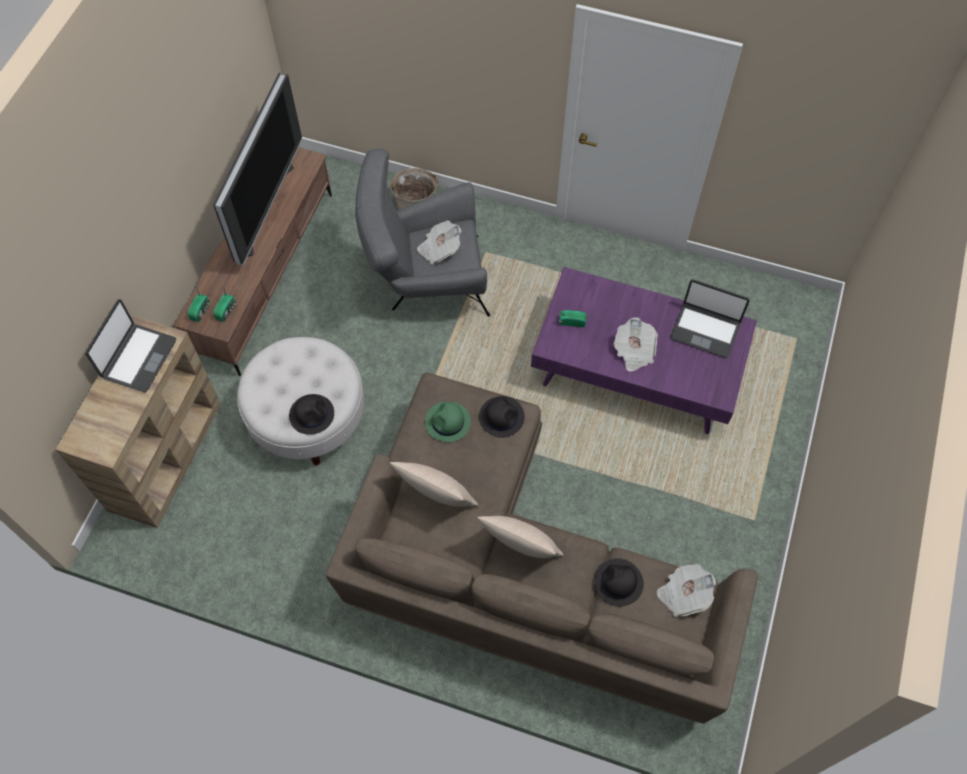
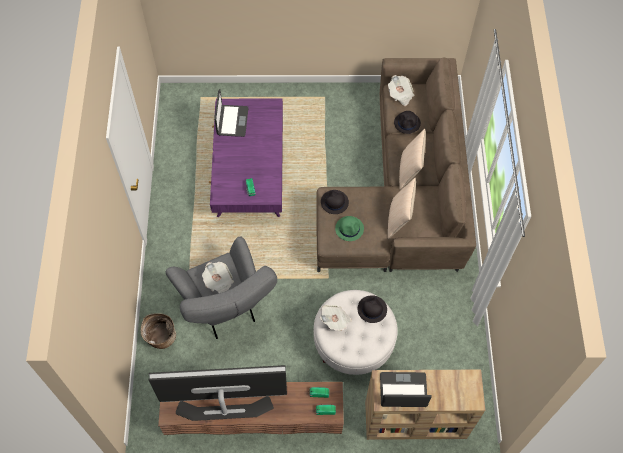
camera: 110 degrees left, 0 degrees up
newspaper [613,317,658,372] -> newspaper moved to [320,305,352,331]

